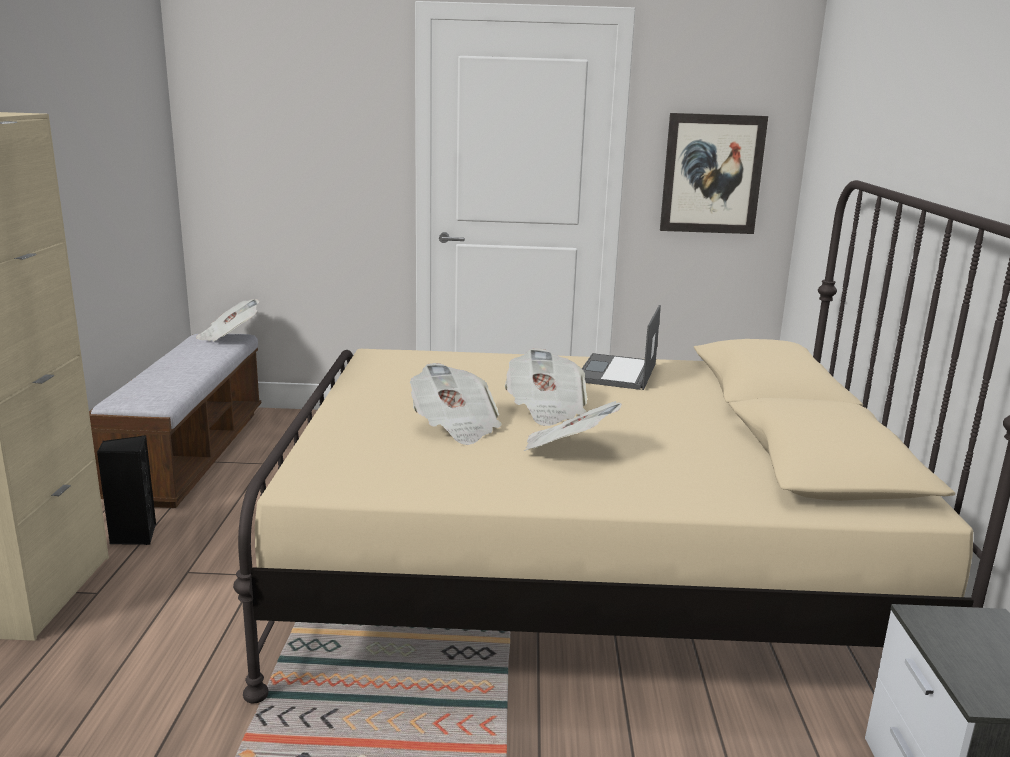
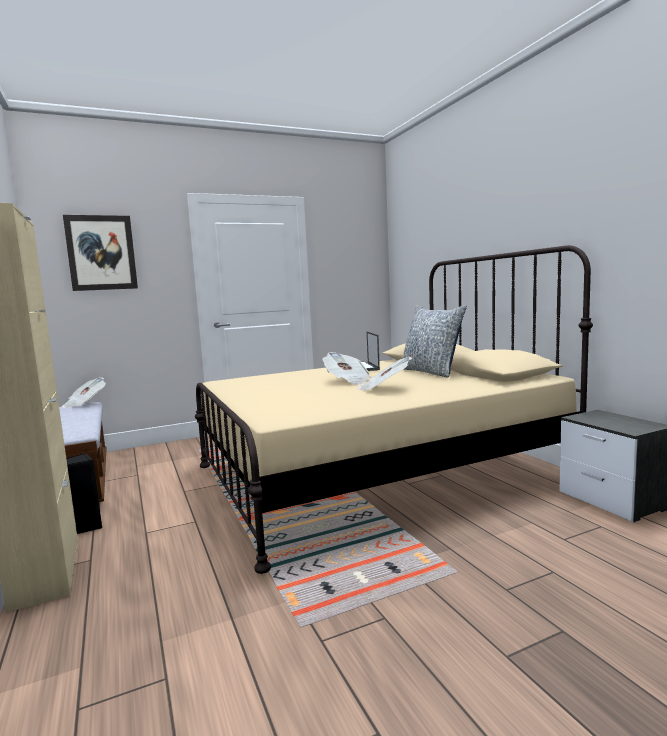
camera: 25 degrees left, 10 degrees down
newspaper [410,363,502,445] -> none
picture [660,113,768,234] -> picture moved to [63,215,138,291]
none -> pillow [403,305,467,378]

